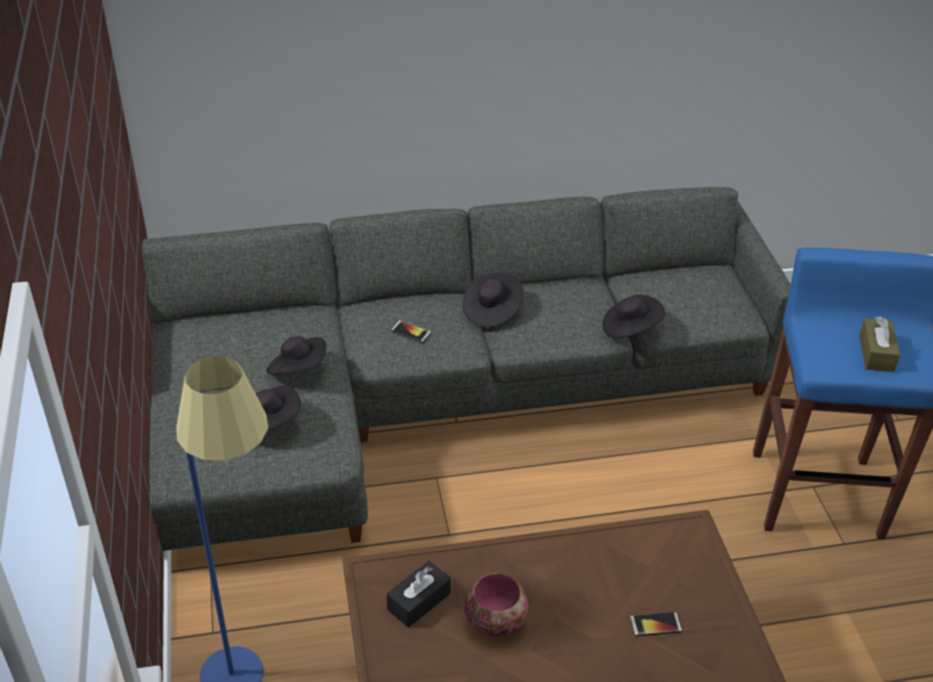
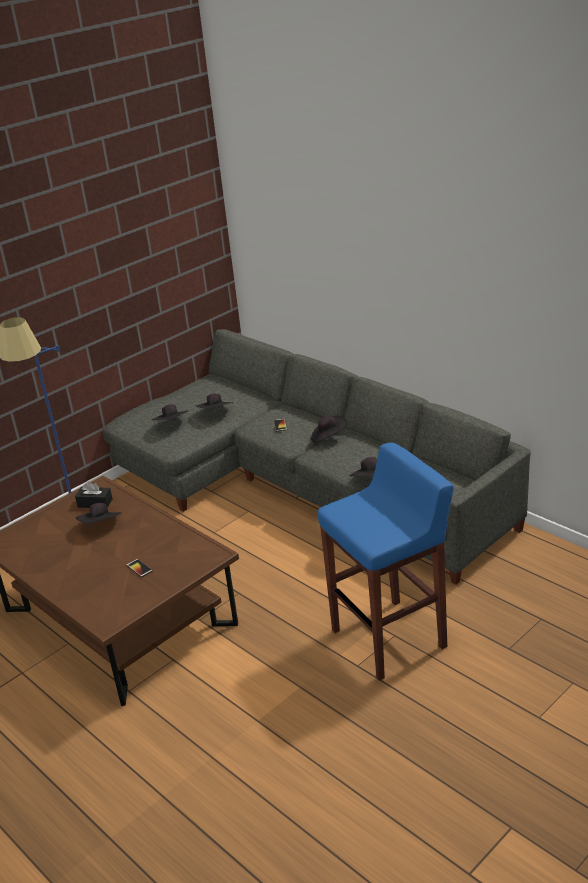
camera: 60 degrees right, 10 degrees down
bowl [465,573,529,637] -> black hat [76,503,121,524]
brown tissue box [859,316,900,372] -> none

